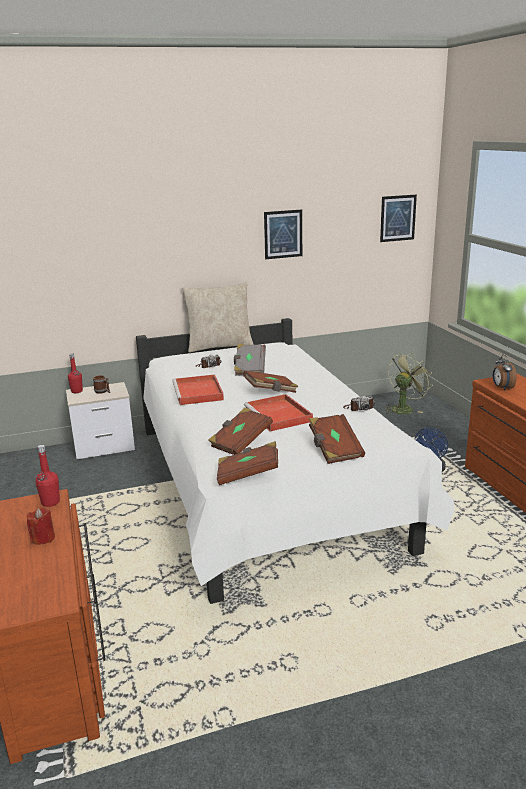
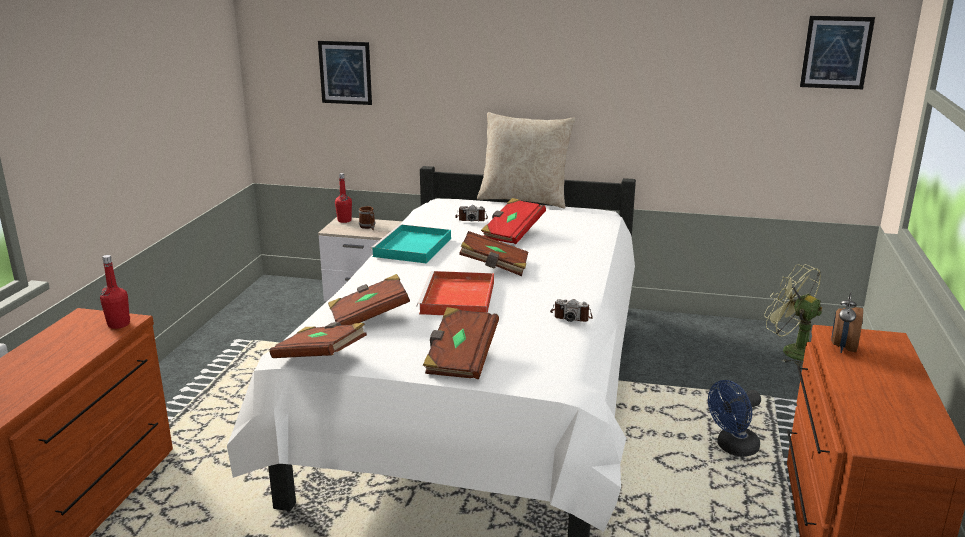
camera: 30 degrees right, 0 degrees up
red candle [27,508,55,545] -> none
red tray [172,374,224,405] -> turquoise tray [370,224,451,263]
grey book [234,344,266,376] -> red book [481,198,546,244]
picture [264,209,302,259] -> picture moved to [318,41,372,105]
green fan [384,353,433,414] -> green fan turned 120 degrees counterclockwise [764,264,823,366]

